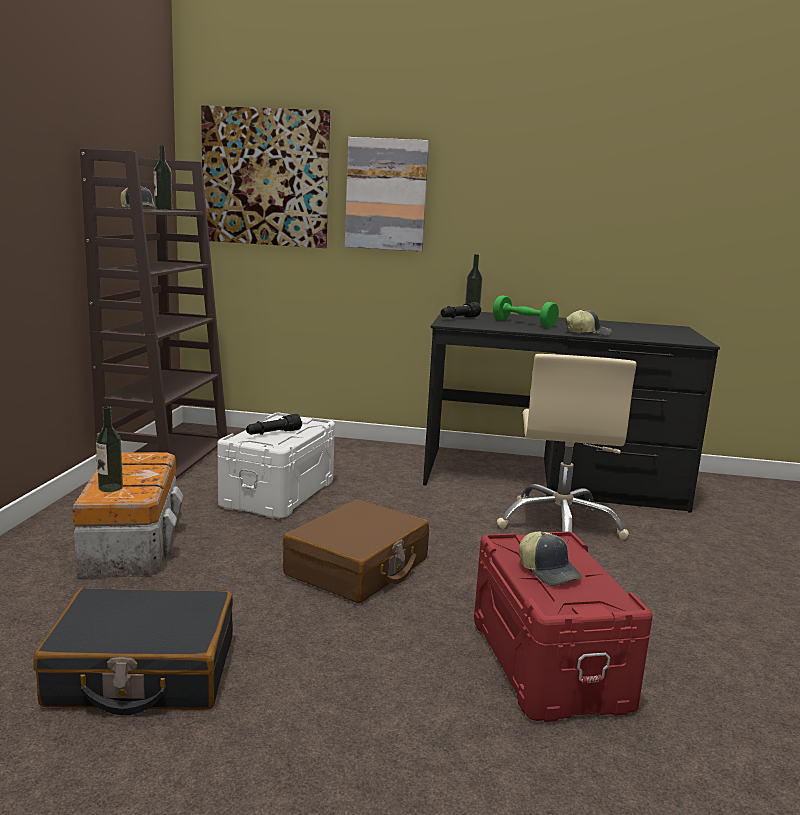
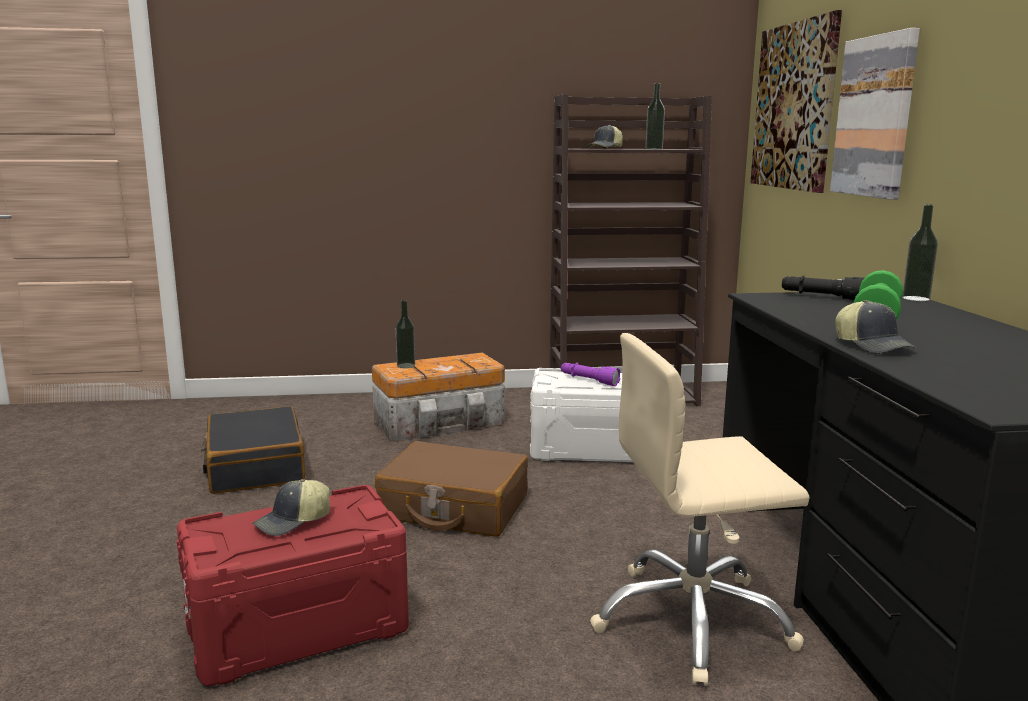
camera: 75 degrees right, 0 degrees up
black flashlight [246,414,302,435] -> purple flashlight [561,363,621,386]

